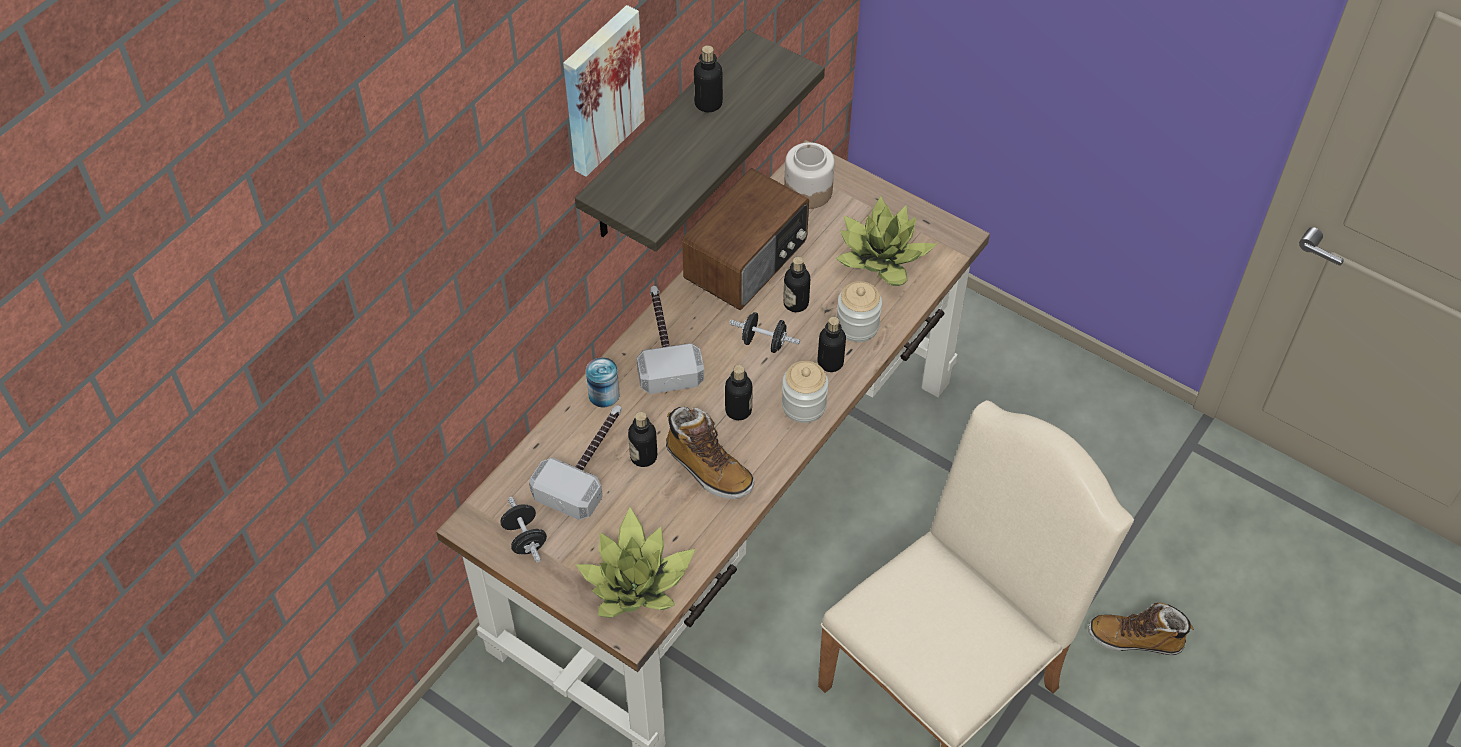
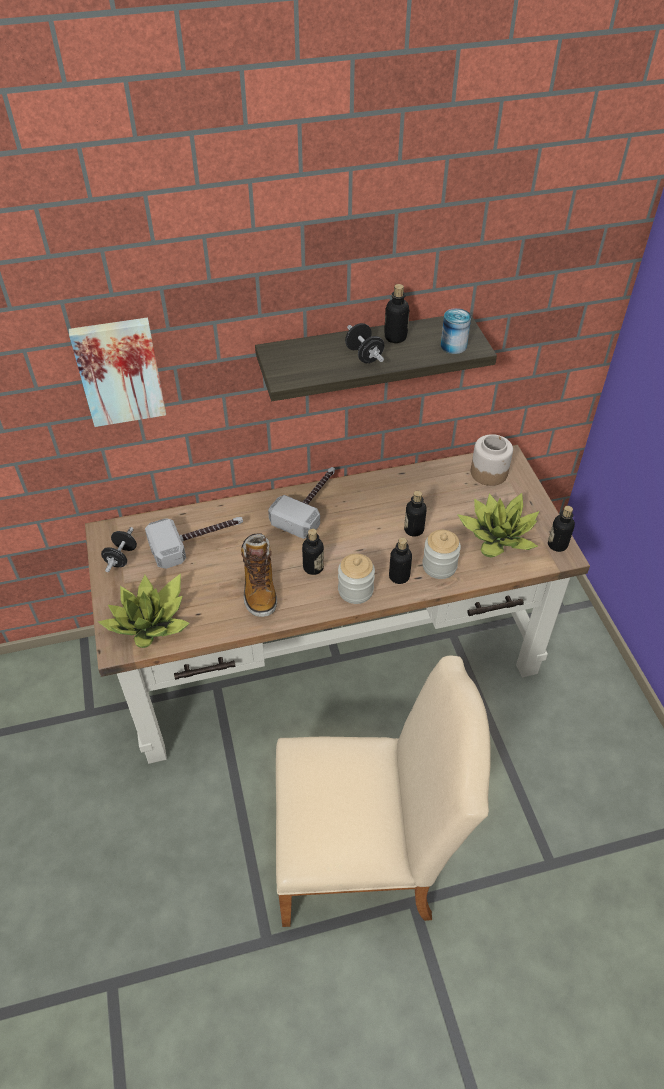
camera: 40 degrees right, 5 degrees down
picture [563,5,645,177] -> picture moved to [69,318,166,427]
can [586,357,620,408] -> can moved to [441,308,471,354]
bottle [628,412,657,467] -> bottle moved to [548,506,575,552]
radio [682,168,809,310] -> none
black dumbbell [729,312,800,353] -> black dumbbell moved to [345,323,384,363]
boot [1088,602,1194,656] -> none

